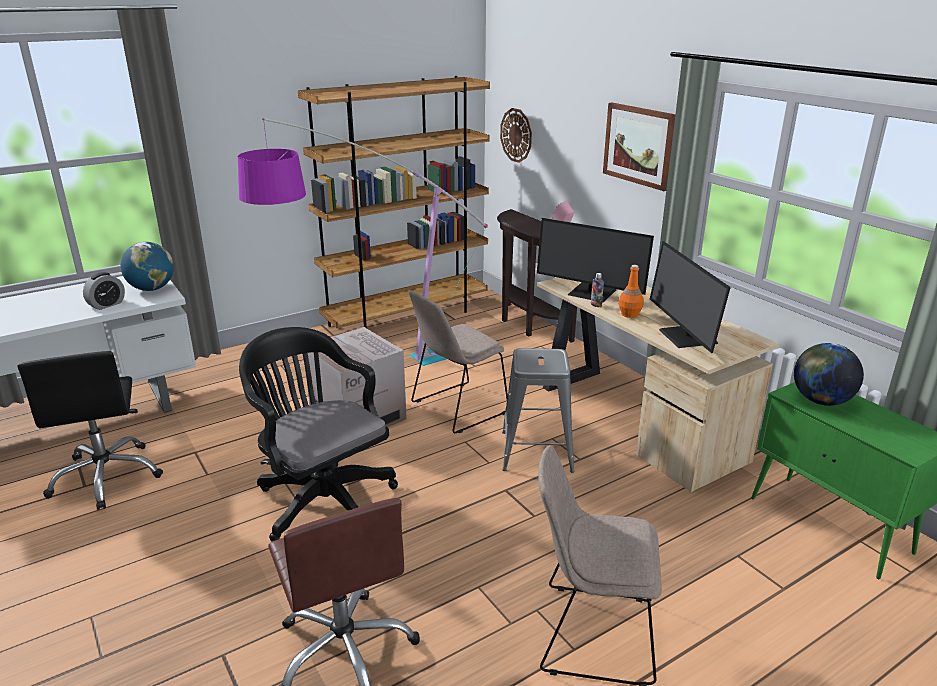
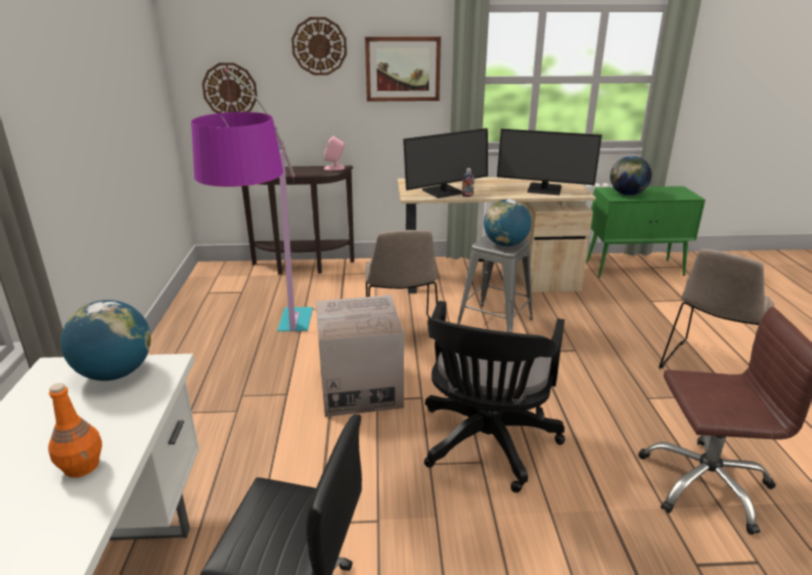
camera: 60 degrees left, 0 degrees up
alarm clock [83,272,125,310] -> none
black office chair [239,327,398,541] -> black office chair turned 60 degrees counterclockwise [424,301,565,493]
brown bookcase [298,76,490,328] -> none
orange bottle [619,265,644,318] -> orange bottle moved to [48,383,102,478]
none -> wall clock [291,17,347,75]
none -> globe [484,199,531,246]

